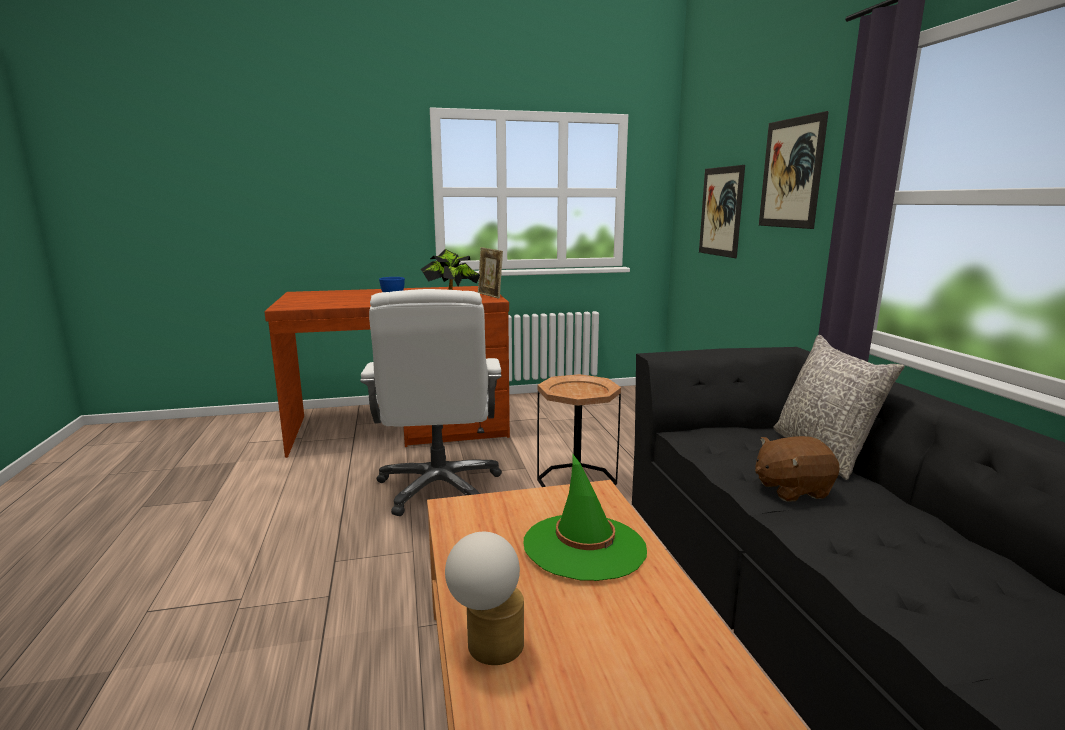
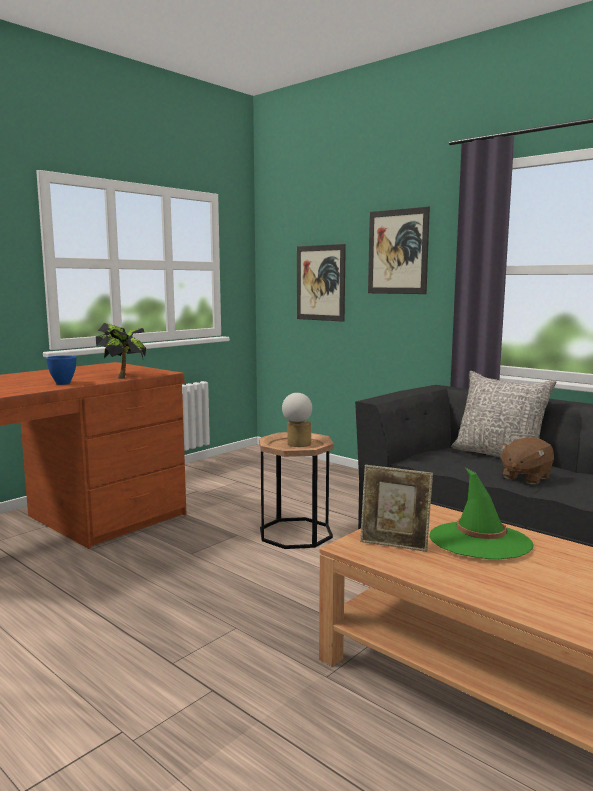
camera: 35 degrees left, 5 degrees down
white office chair [360,289,502,516] -> none
table lamp [445,532,524,665] -> table lamp moved to [282,393,312,447]
picture frame [478,247,503,299] -> picture frame moved to [360,465,433,552]

